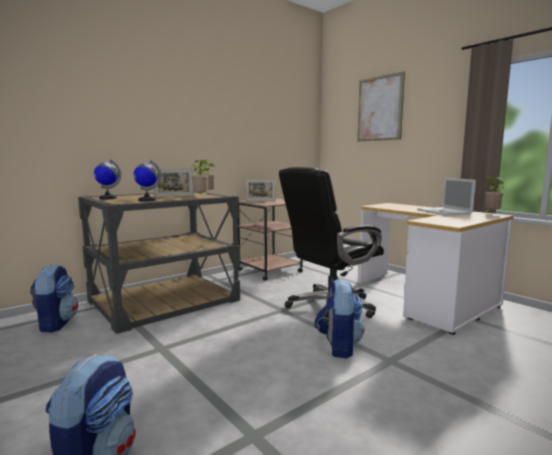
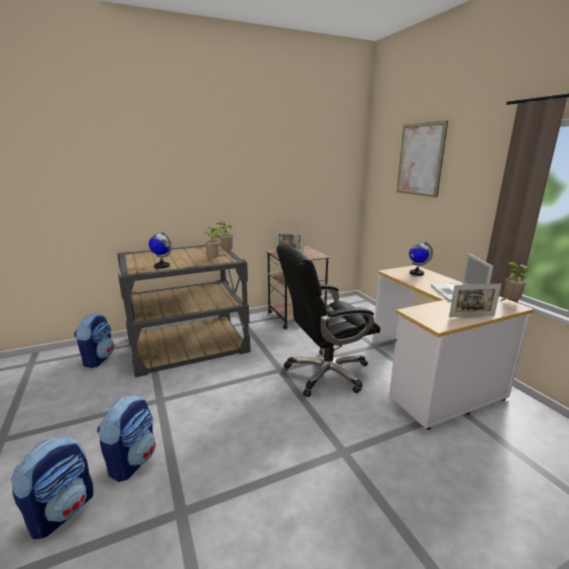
camera: 15 degrees right, 10 degrees up
globe [94,159,121,200] -> globe moved to [409,242,433,276]
picture frame [154,168,194,197] -> picture frame moved to [449,284,501,318]
backpack [314,279,364,358] -> backpack moved to [97,395,156,482]

